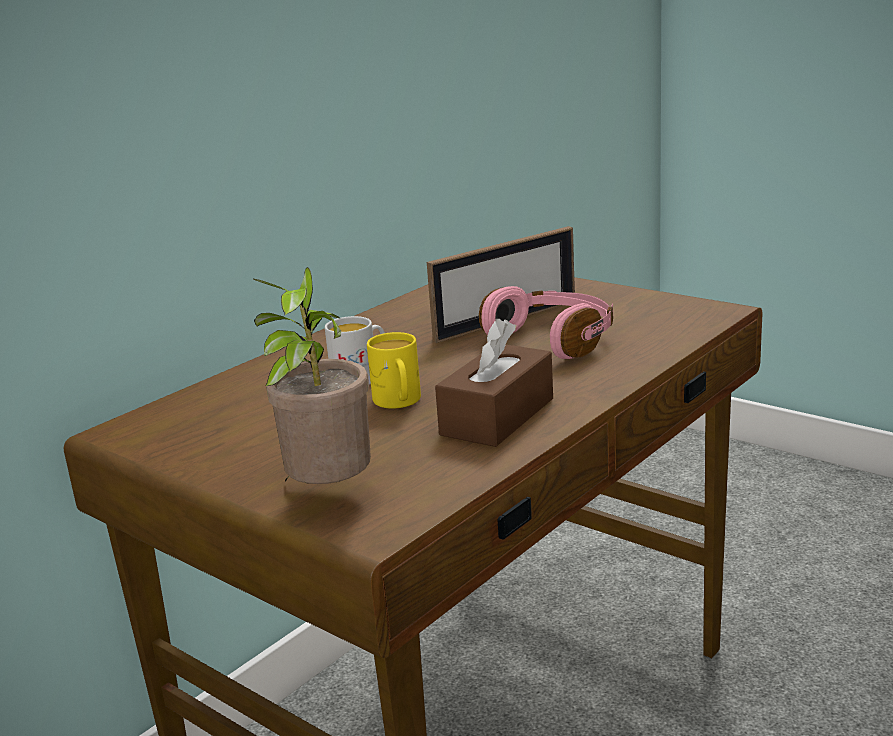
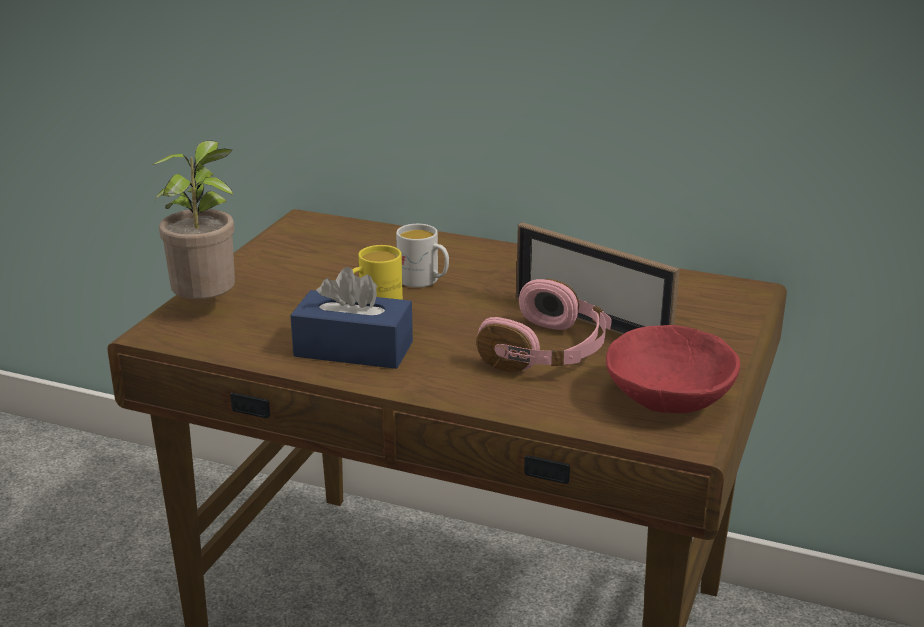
camera: 70 degrees right, 5 degrees up
brown tissue box [435,319,553,447] -> blue tissue box [290,267,413,369]
none -> red bowl [606,325,740,413]

